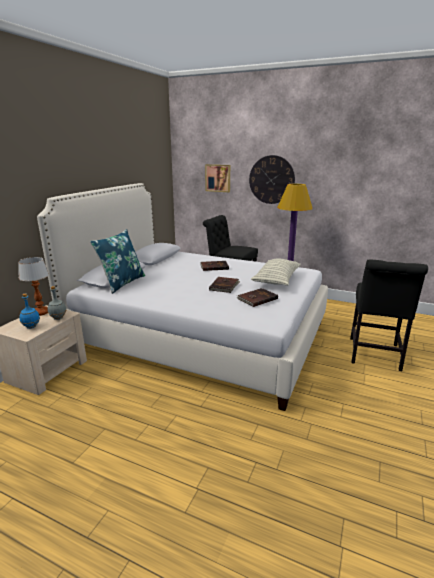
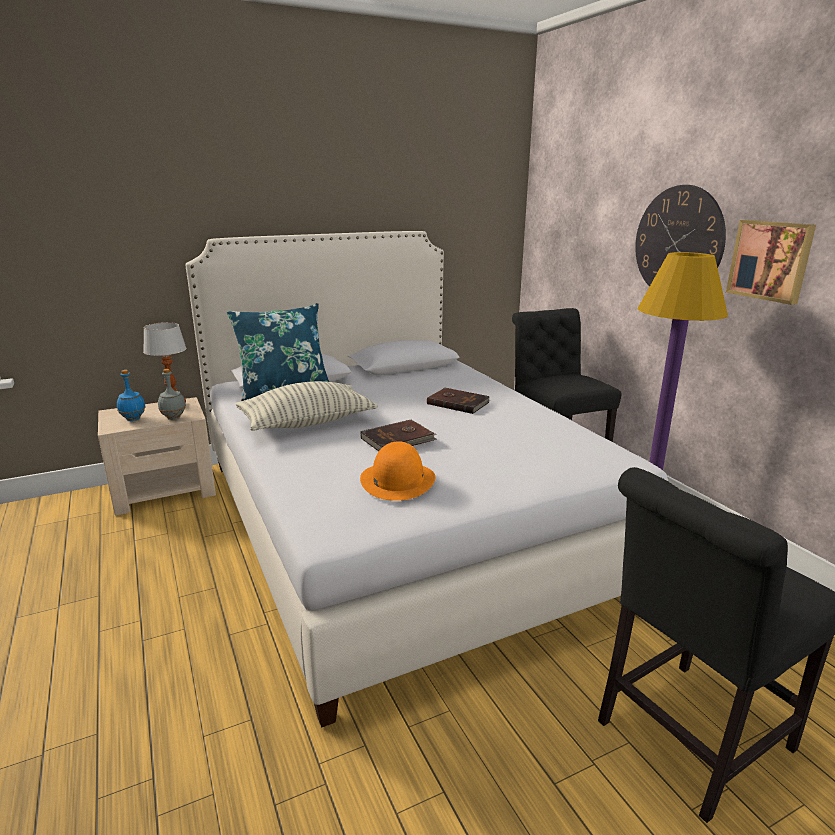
camera: 40 degrees right, 0 degrees up
picture [205,164,230,192] -> picture moved to [726,220,816,305]
brown book [236,288,278,307] -> orange hat [360,441,435,501]
pillow [251,258,301,286] -> pillow moved to [235,381,378,431]

